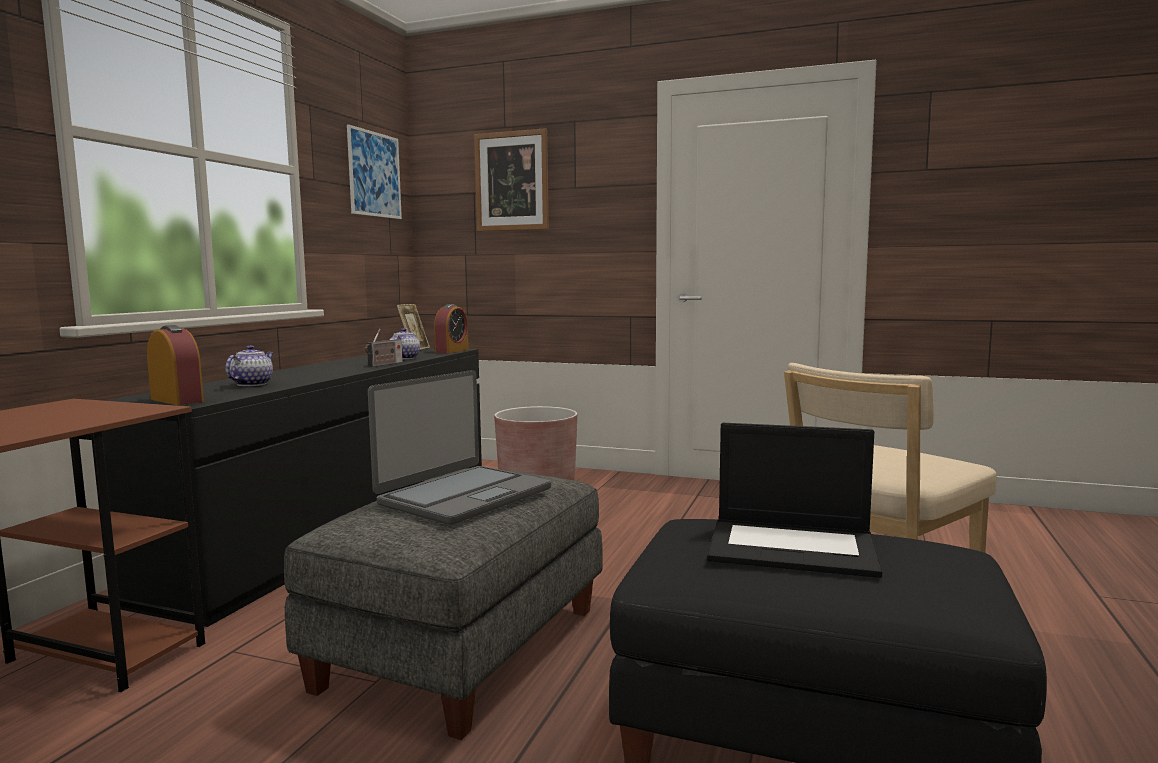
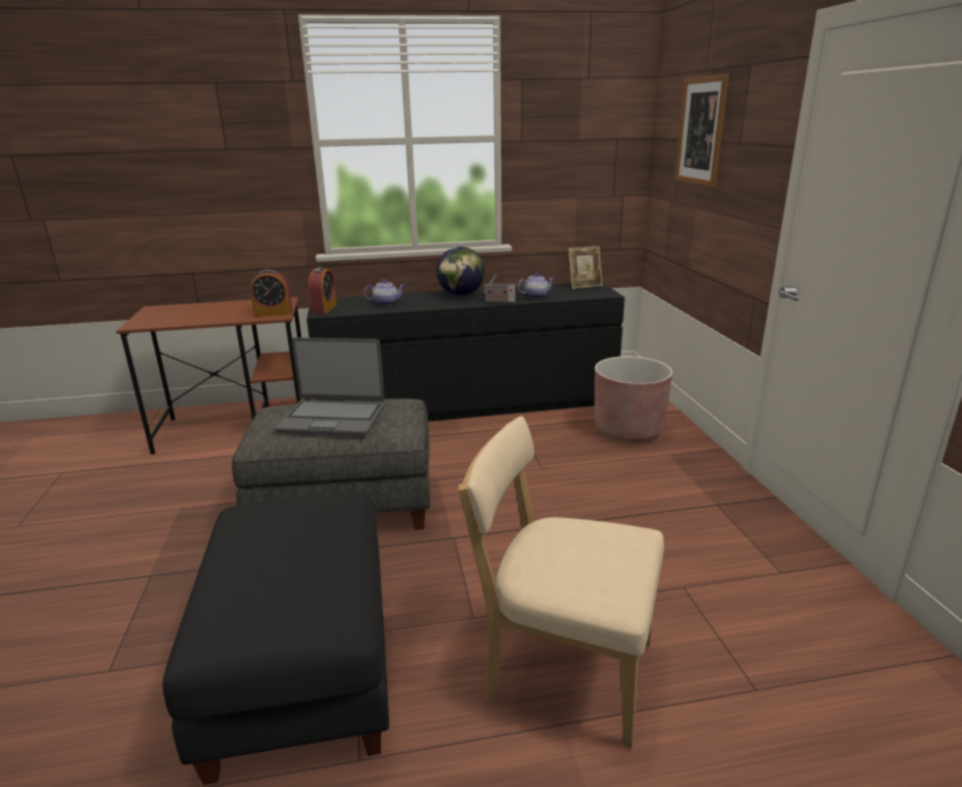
camera: 60 degrees right, 15 degrees up
picture [347,124,402,219] -> none
alarm clock [434,304,469,353] -> alarm clock moved to [250,269,292,317]
laptop [707,423,883,578] -> none
none -> globe [436,247,485,296]

